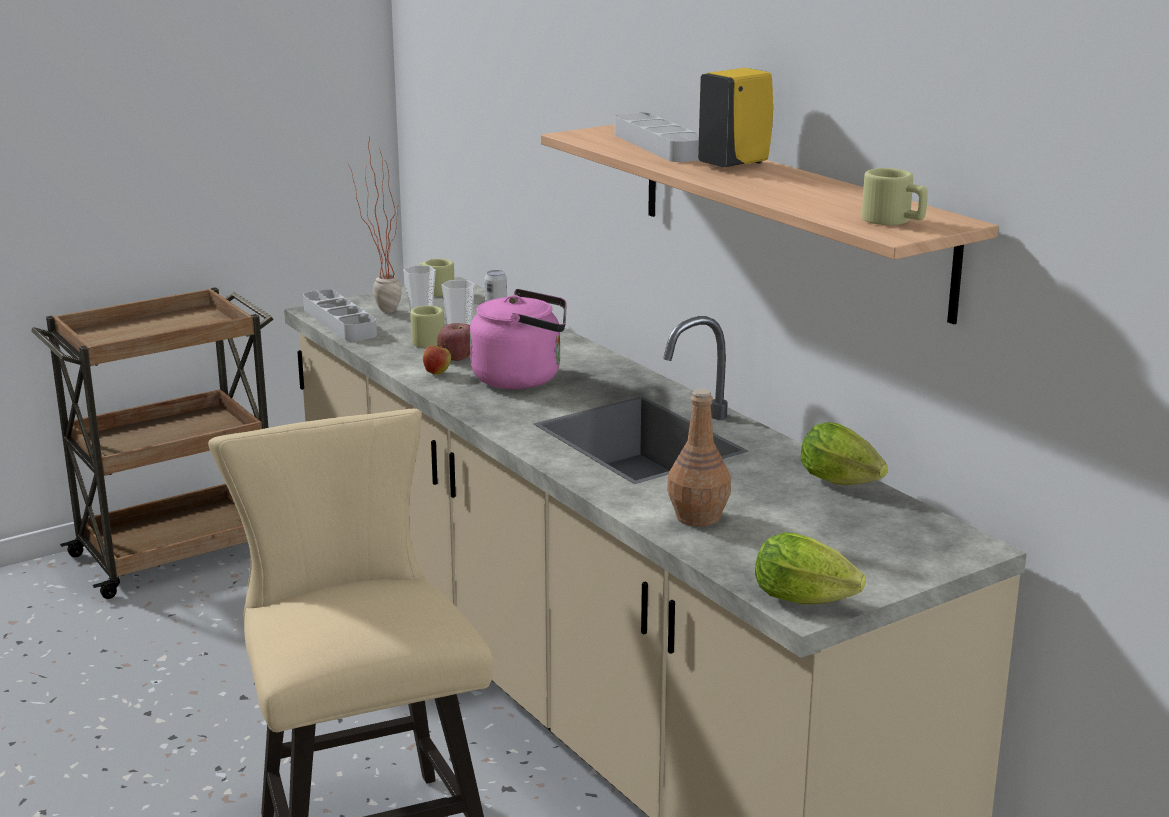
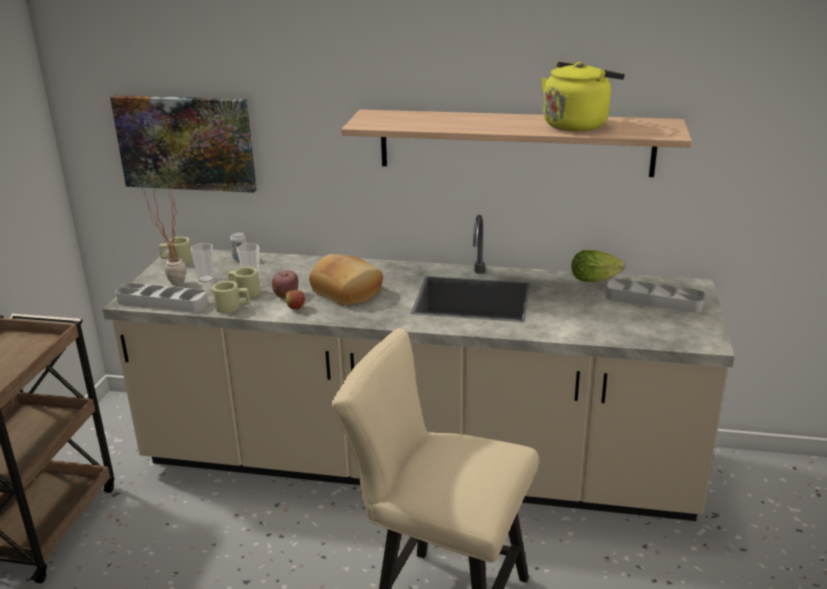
camera: 45 degrees left, 5 degrees up
pink kettle [470,289,567,389] -> bread [309,254,383,306]
grey tray [615,112,699,162] -> grey tray moved to [606,278,705,313]
brown bottle [667,388,731,527] -> none
yellow soap dispenser [698,68,773,167] -> none
lettuce [755,532,866,604] -> none
beige mug [862,168,928,225] -> beige mug moved to [213,281,250,313]
none -> picture [110,95,257,193]
none -> yellow kettle [542,62,625,131]

